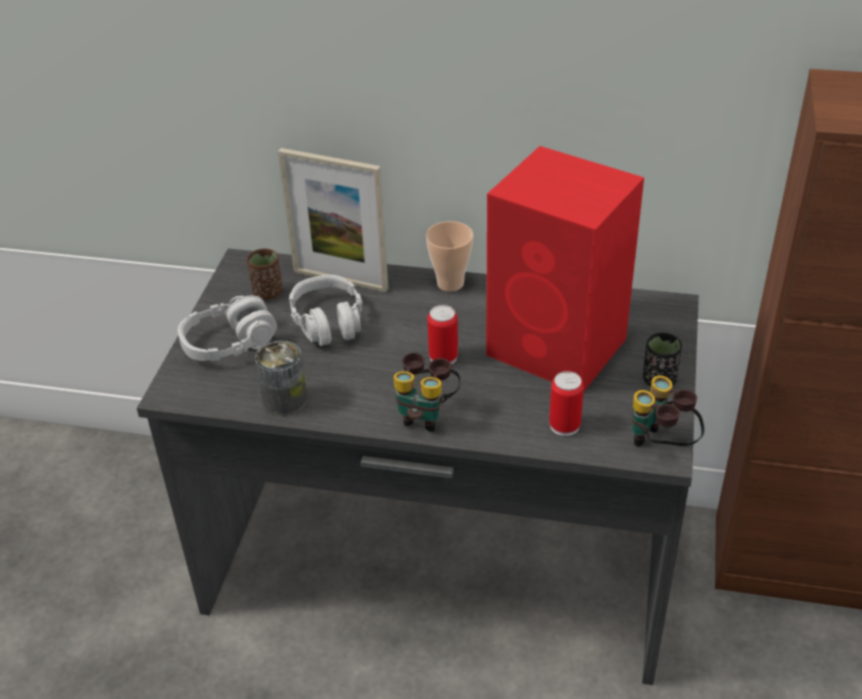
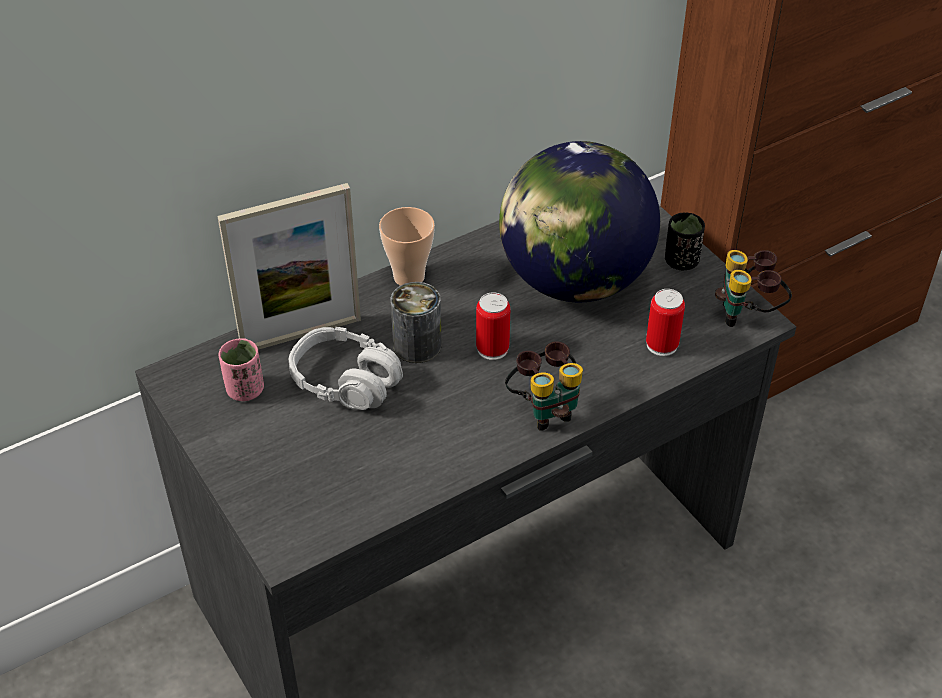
camera: 45 degrees left, 5 degrees up
grey headphones [178,295,277,361] -> none
brown cup [247,249,283,300] -> pink cup [218,338,264,401]
can [255,341,307,416] -> can moved to [391,282,442,363]
red speaker [486,146,644,391] -> globe [499,141,660,303]

